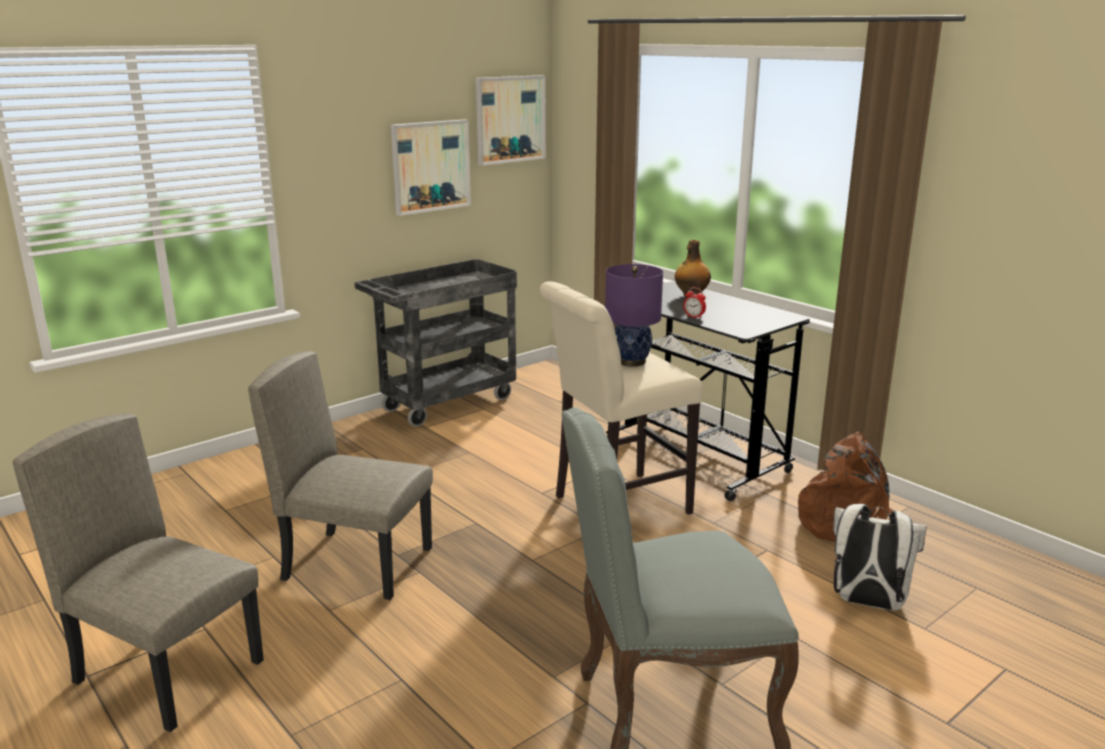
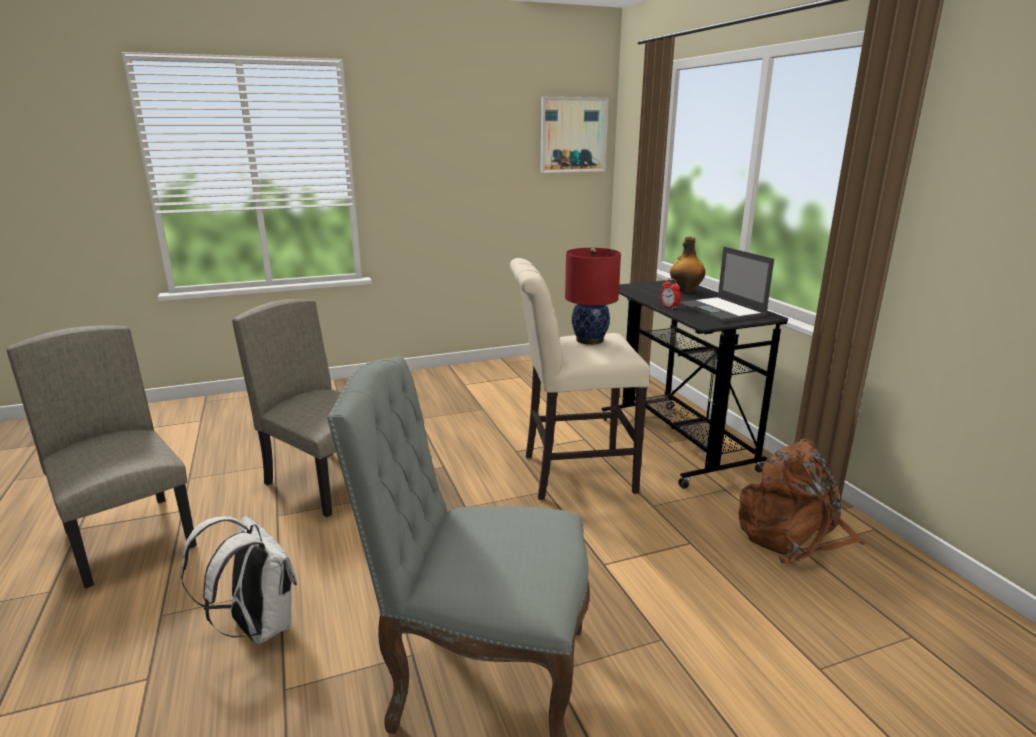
camera: 20 degrees right, 0 degrees up
black cart [355,259,517,427] -> none
picture [391,119,471,216] -> none
purple table lamp [605,264,663,367] -> red table lamp [565,248,621,345]
white backpack [833,504,927,610] -> white backpack moved to [181,516,297,644]
none -> laptop [678,247,774,323]

